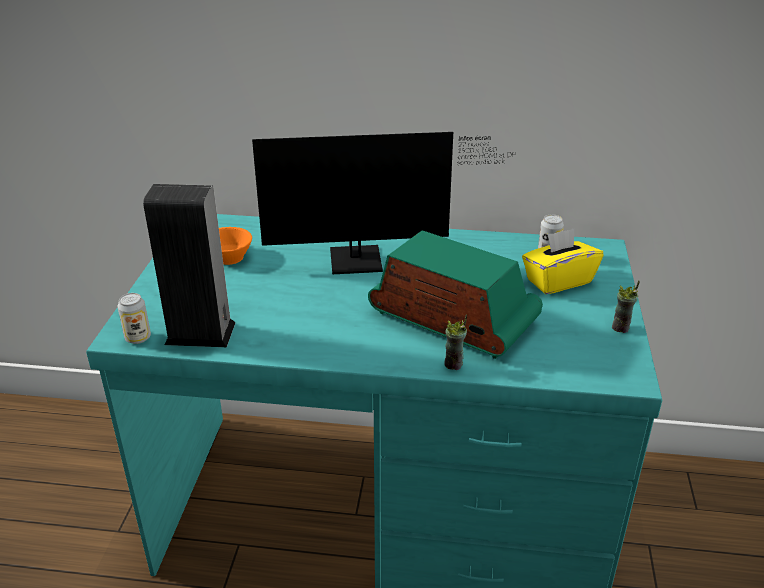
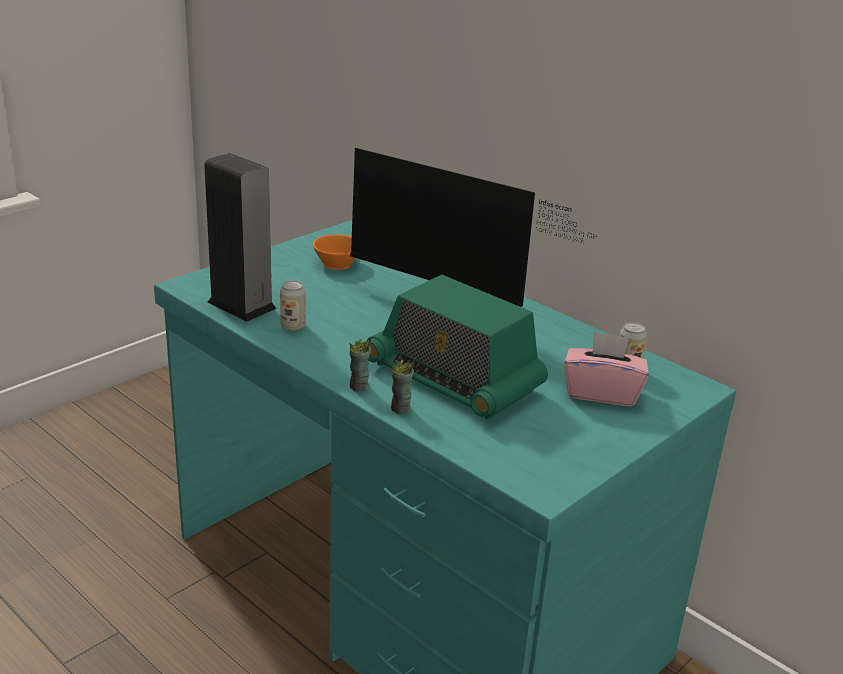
camera: 35 degrees right, 5 degrees down
can [117,293,151,344] -> can moved to [280,281,306,331]
radio [368,230,543,359] -> radio turned 150 degrees clockwise [366,275,548,420]
yellow tissue box [522,229,604,294] -> pink tissue box [564,332,648,407]
cup [612,280,640,333] -> cup moved to [349,337,372,392]

